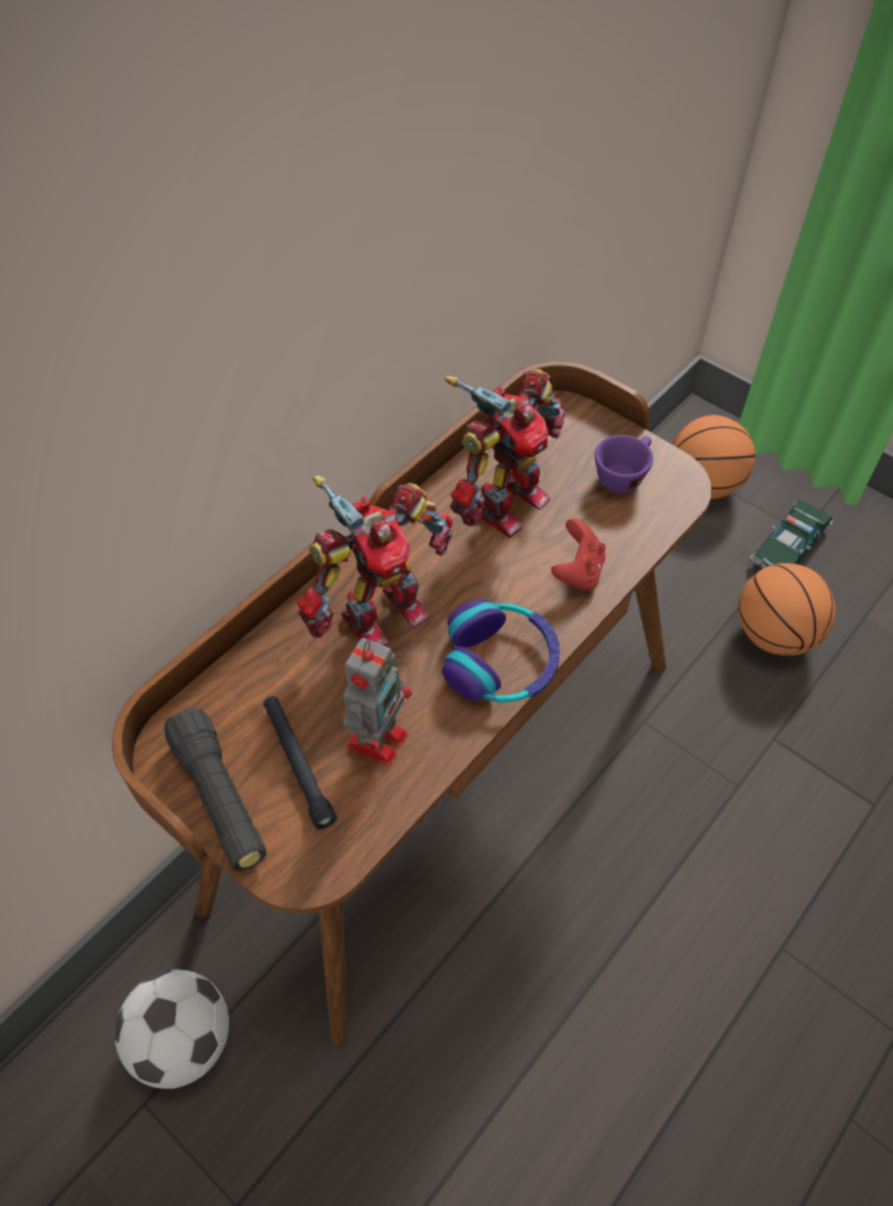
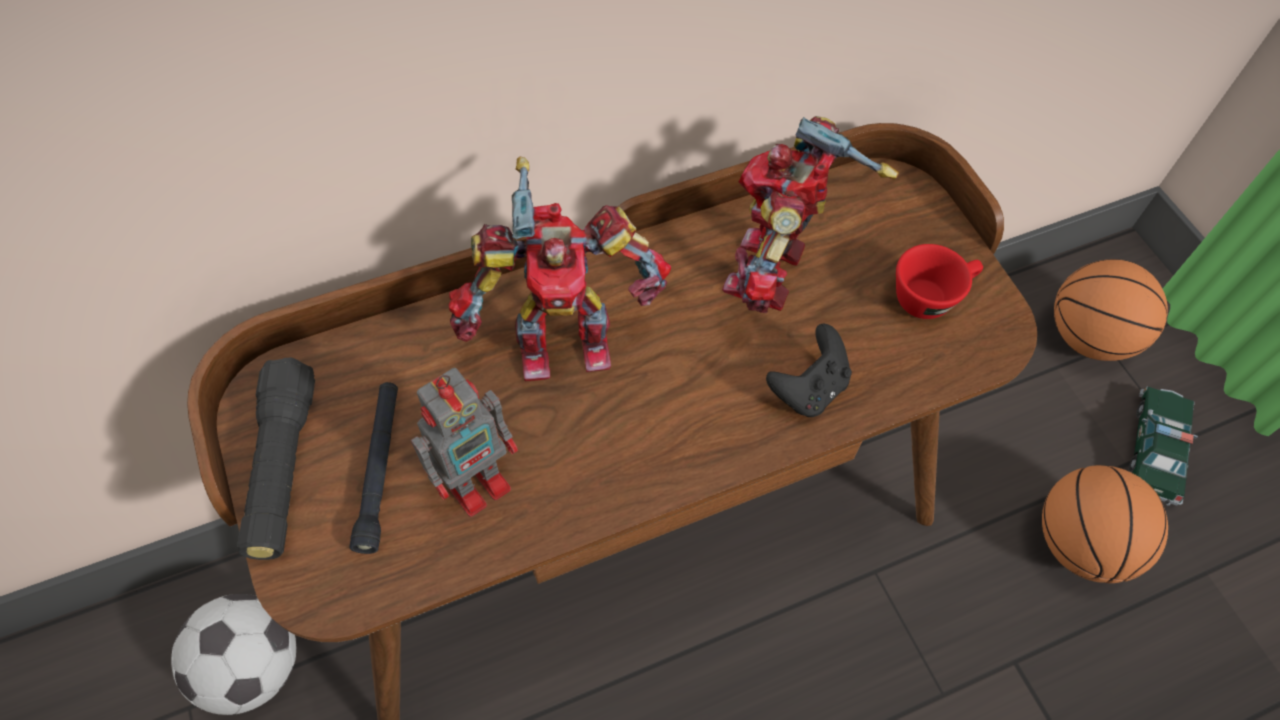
camera: 25 degrees right, 5 degrees up
headphones [442,599,560,702] -> none
toy robot [444,369,567,538] -> toy robot turned 135 degrees clockwise [722,116,899,313]
red game controller [551,518,606,591] -> black game controller [766,324,852,417]
purple cup [595,435,653,493] -> red cup [896,244,983,319]
toy car [750,500,833,568] -> toy car turned 135 degrees clockwise [1129,386,1198,506]

